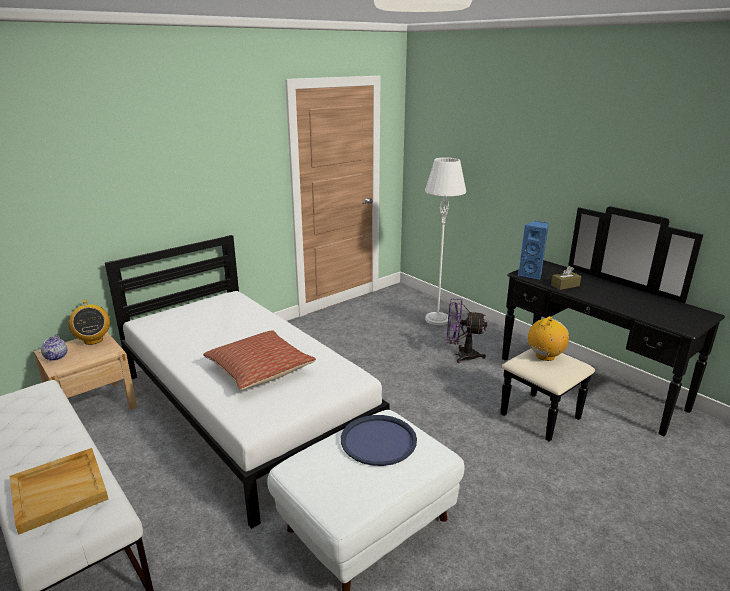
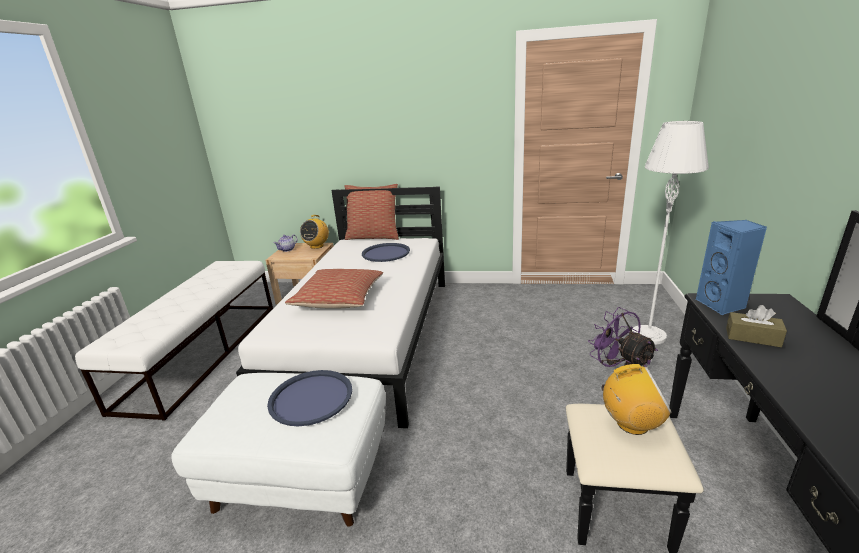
camera: 50 degrees right, 0 degrees up
beige tray [10,448,109,535] -> none
none -> pillow [344,184,399,240]
none -> blue tray [362,243,410,262]

